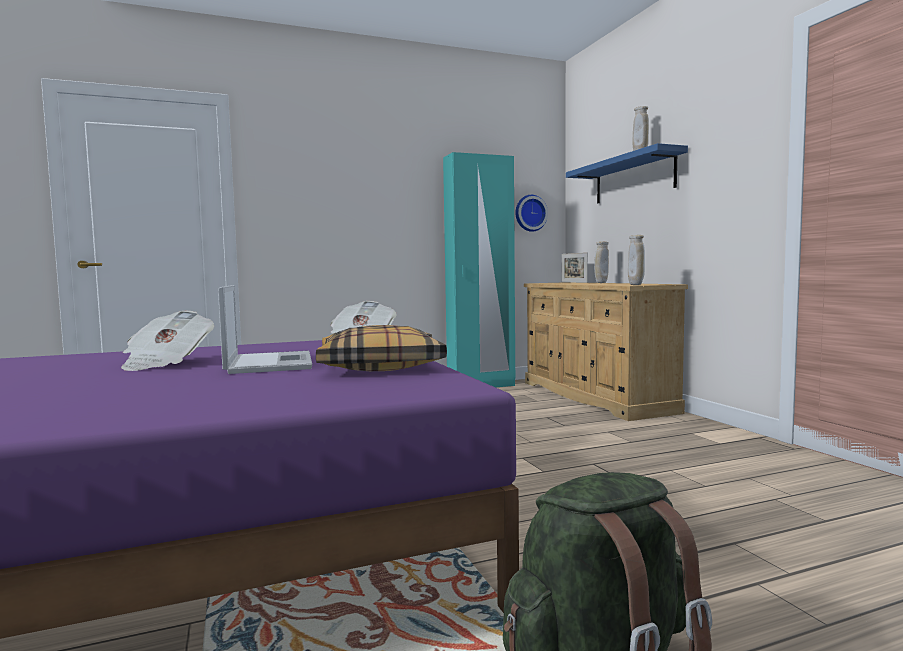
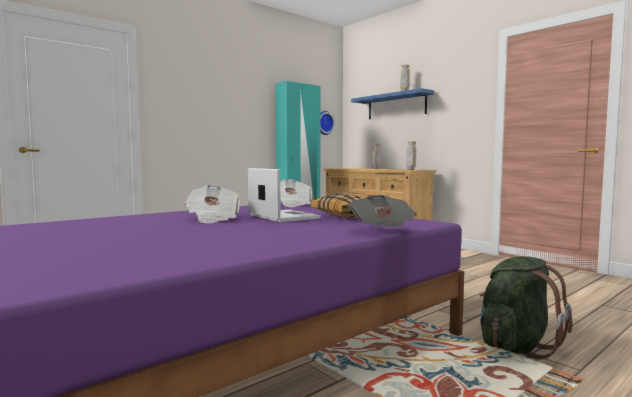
camera: 20 degrees left, 0 degrees up
picture frame [562,252,588,283] -> none
none -> newspaper [347,195,417,227]

